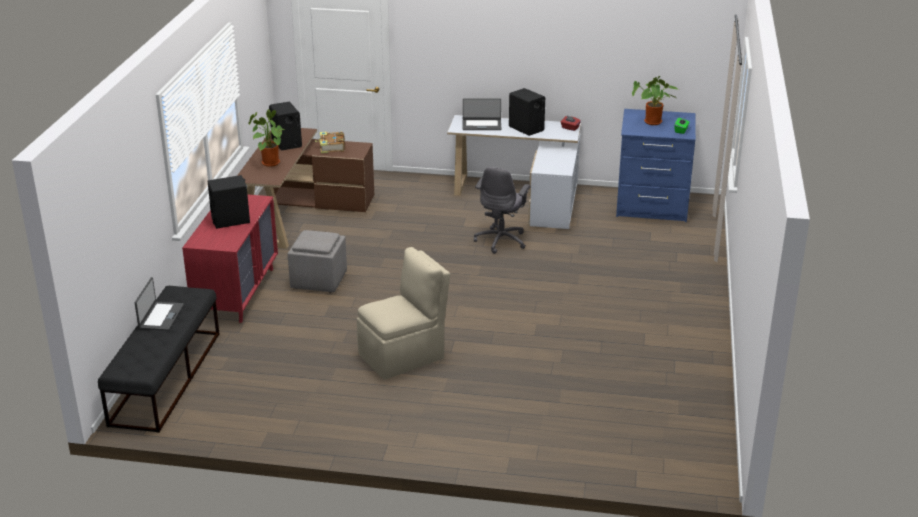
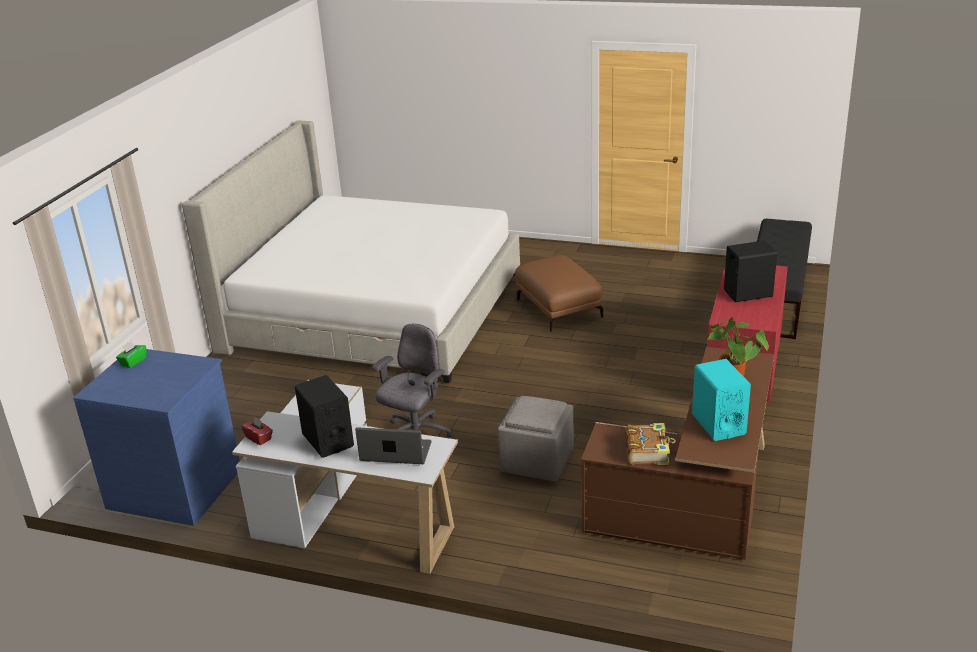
camera: 170 degrees left, 0 degrees up
laptop [135,277,184,331] -> none
black speaker [269,102,302,150] -> turquoise speaker [692,359,751,441]
grey ottoman [288,230,347,293] -> grey ottoman moved to [498,396,574,481]
beige chair [357,247,450,380] -> brown ottoman [515,255,603,332]
potted plant [632,76,679,125] -> none
none -> bed [182,120,520,383]

